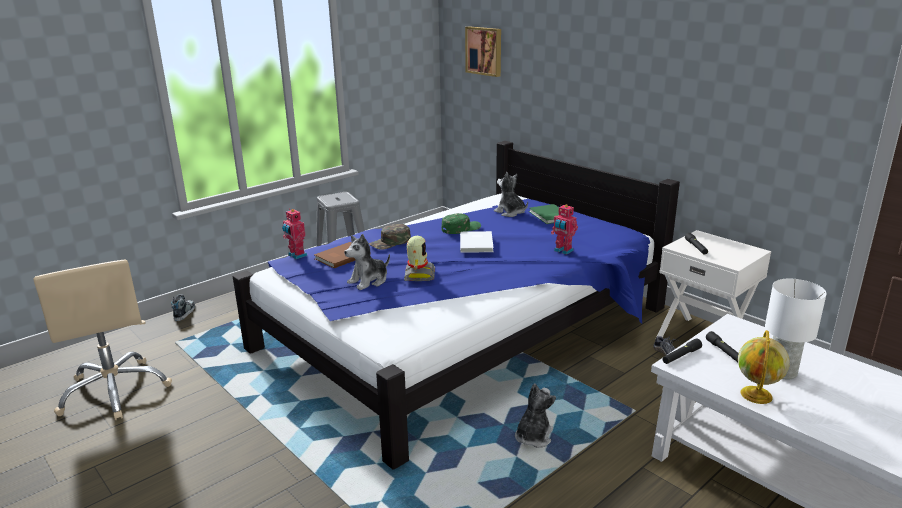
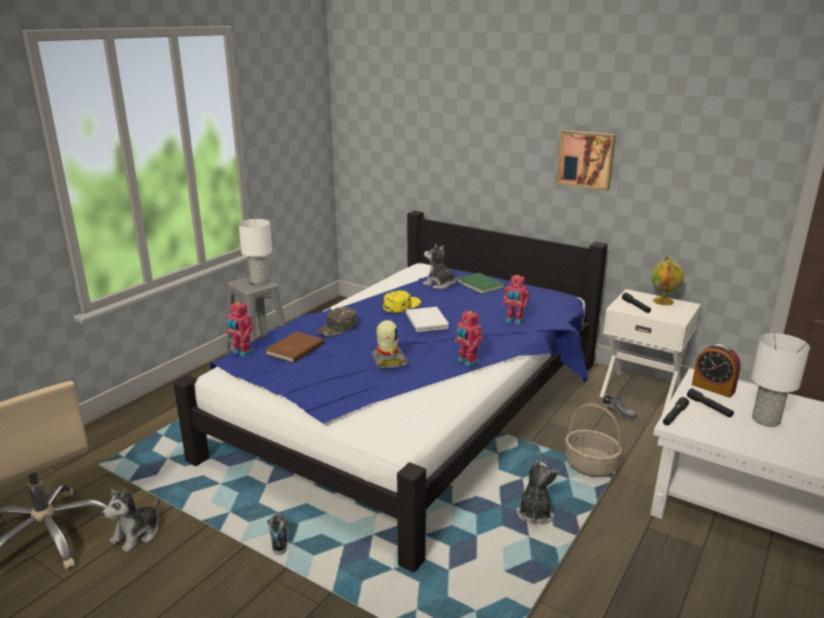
camera: 15 degrees left, 0 degrees up
shoe [171,294,195,321] -> shoe moved to [267,513,289,555]
plush toy [344,234,390,290] -> plush toy moved to [102,488,161,552]
green cap [441,213,481,234] -> yellow cap [383,290,421,313]
picture [465,26,501,77] -> picture moved to [556,130,616,191]
globe [738,330,790,404] -> globe moved to [651,256,684,305]
none -> white table lamp [238,219,272,284]
none -> toy robot [454,310,483,367]
none -> basket [565,403,622,477]
none -> alarm clock [692,344,741,398]

